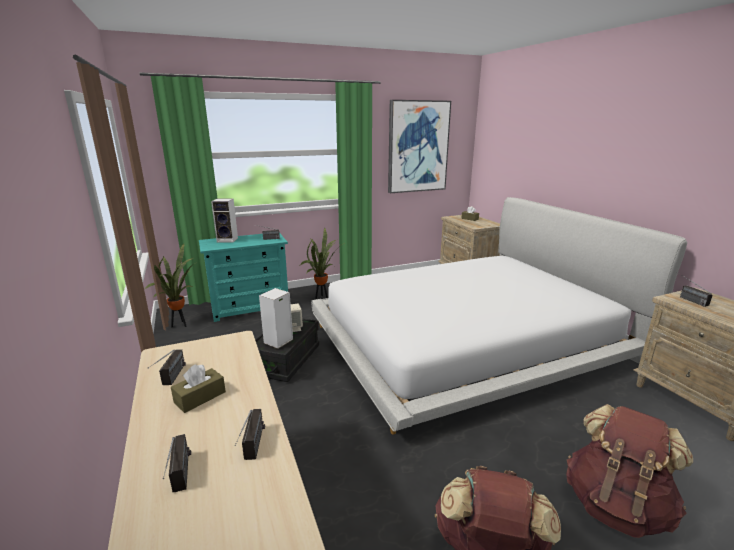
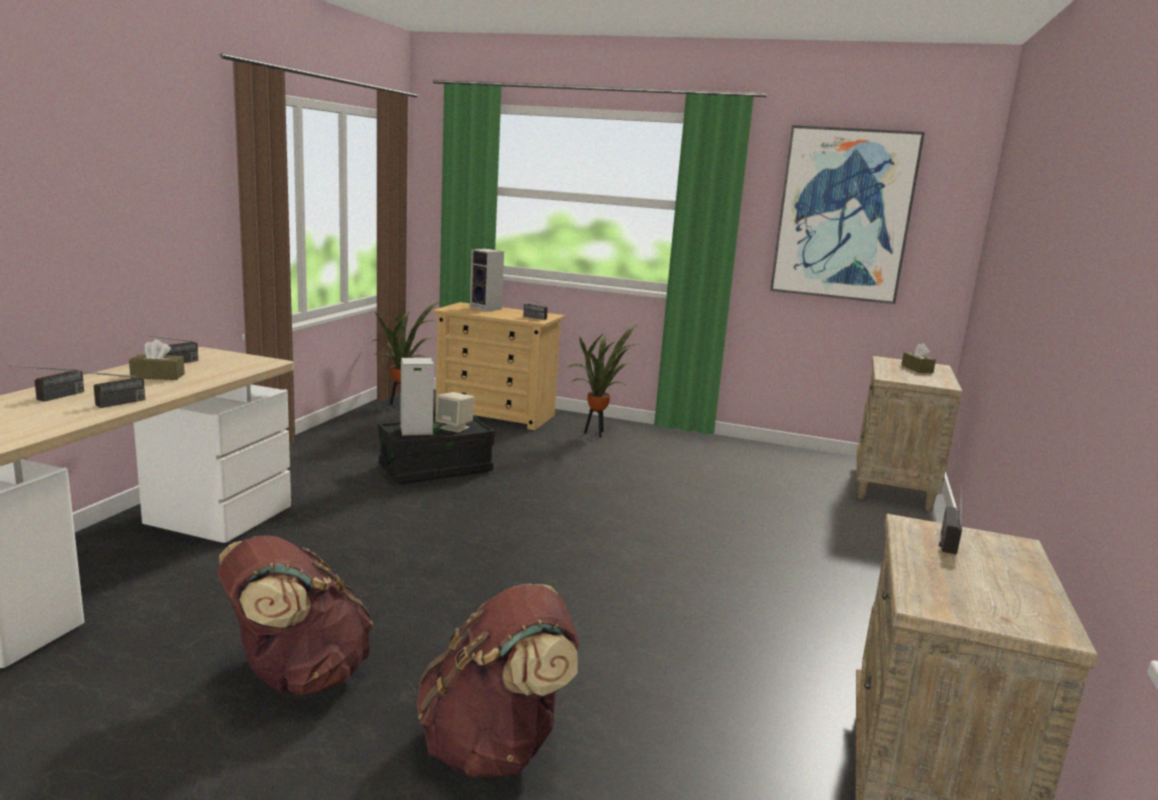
camera: 40 degrees right, 5 degrees down
turquoise dresser [199,234,288,322] -> beige dresser [433,302,565,430]
white bed [311,197,687,435] -> none

